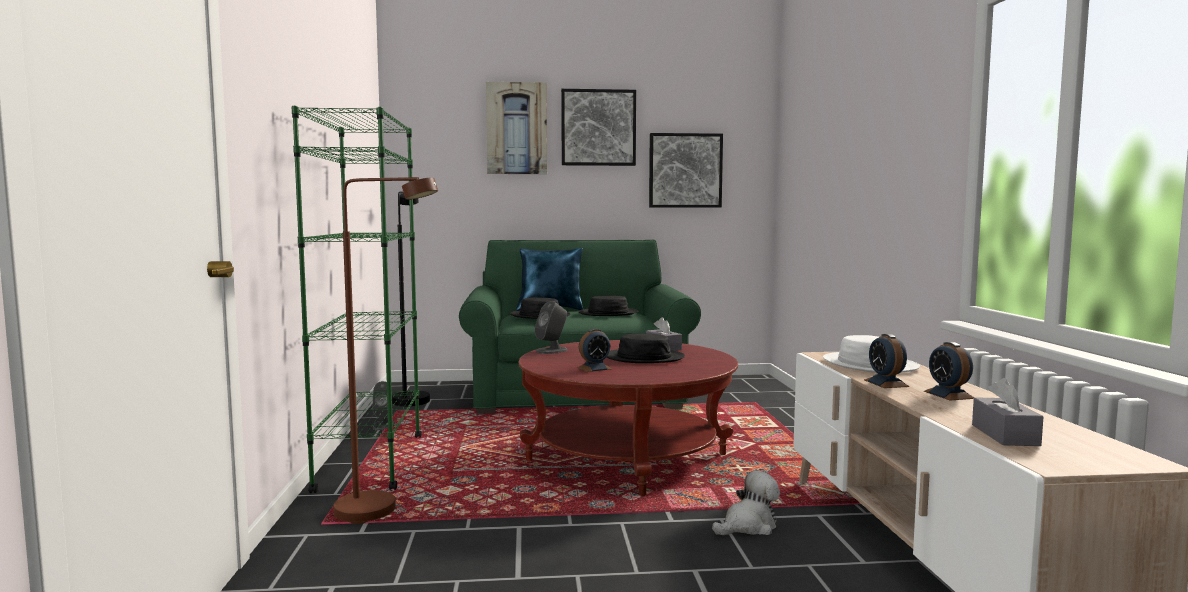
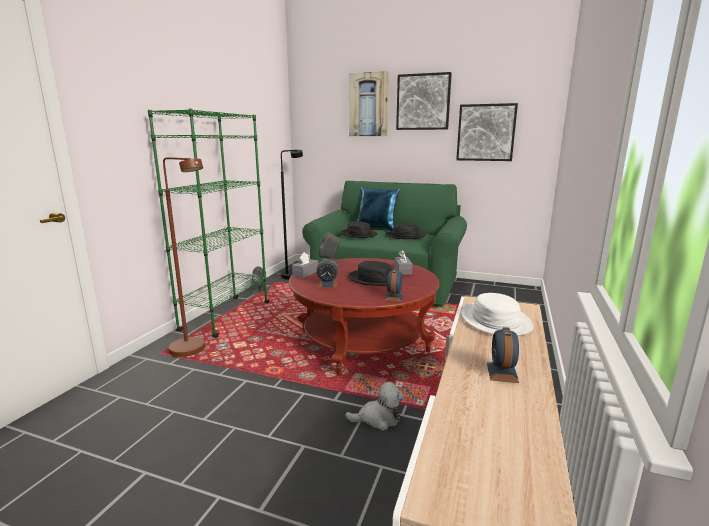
camera: 25 degrees right, 10 degrees up
alarm clock [864,334,910,388] -> alarm clock moved to [385,269,404,302]
grey tissue box [972,378,1043,446] -> grey tissue box moved to [292,252,318,278]

